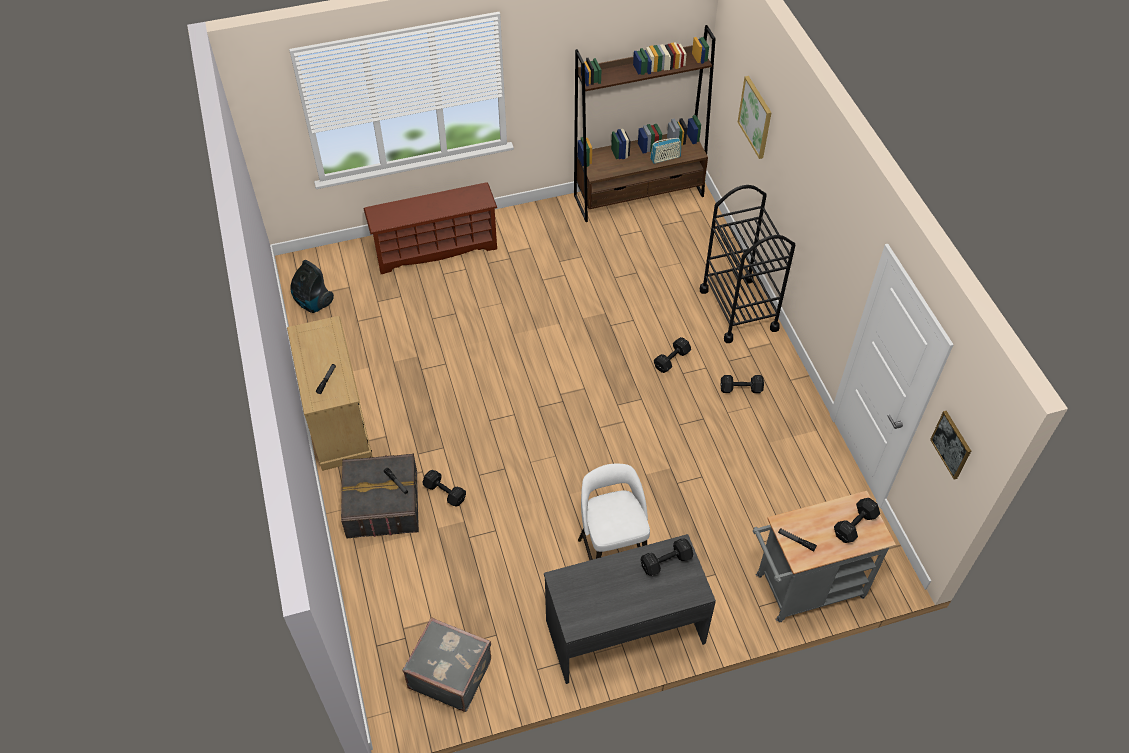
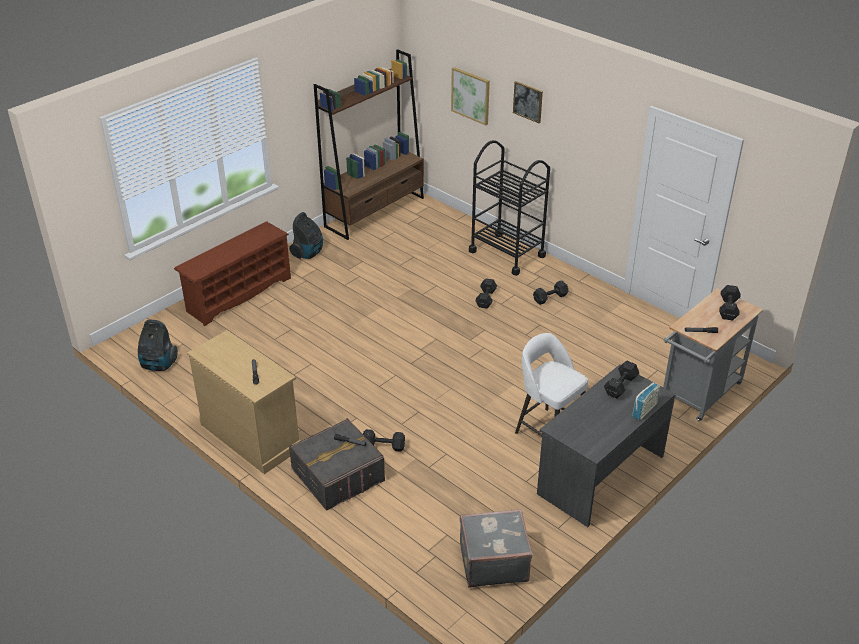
camera: 30 degrees left, 15 degrees down
radio [650,138,681,164] -> radio moved to [632,382,660,420]
picture [930,411,971,479] -> picture moved to [513,81,543,123]
none -> vacuum cleaner [289,212,323,259]

